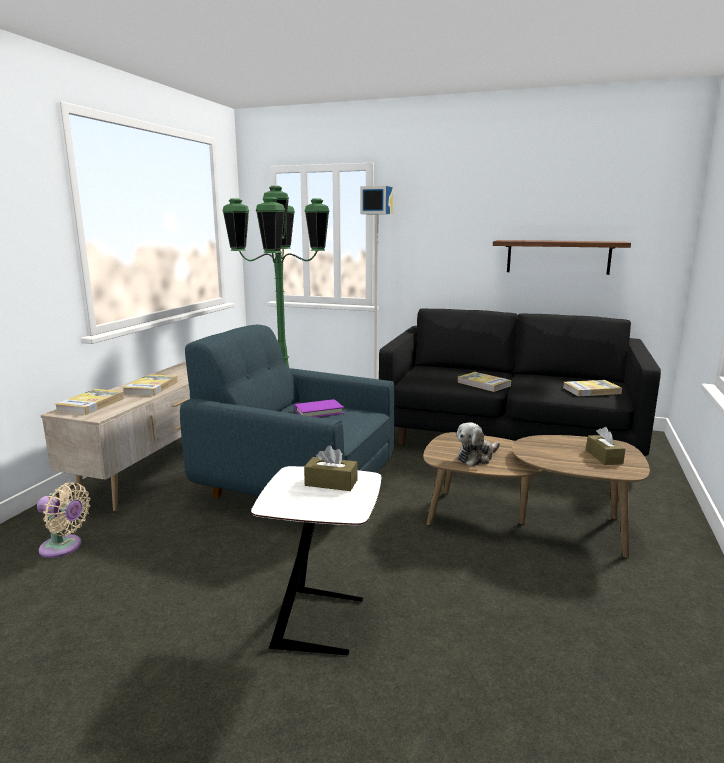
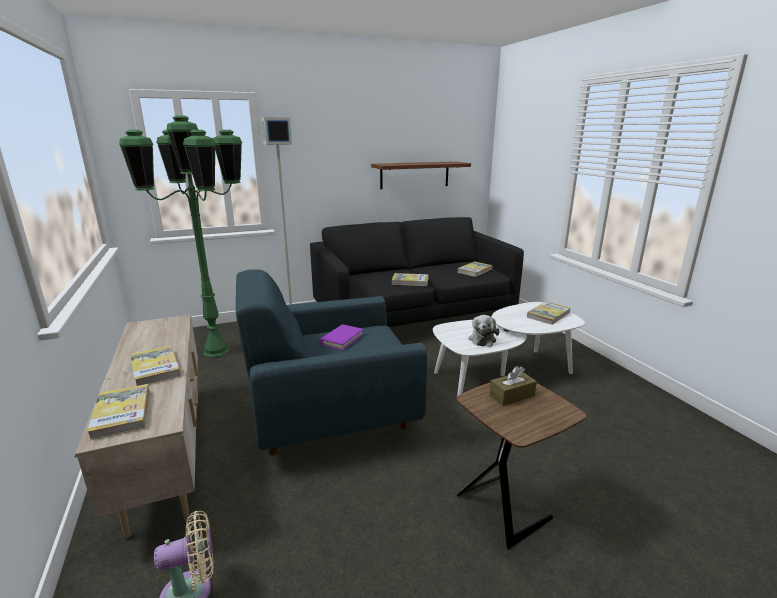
camera: 40 degrees left, 5 degrees up
white side table [251,466,381,655] -> brown side table [457,382,586,549]
brown coffee table [423,432,650,558] -> white coffee table [433,302,585,396]
brown tissue box [586,427,625,465] -> book [527,301,571,325]

